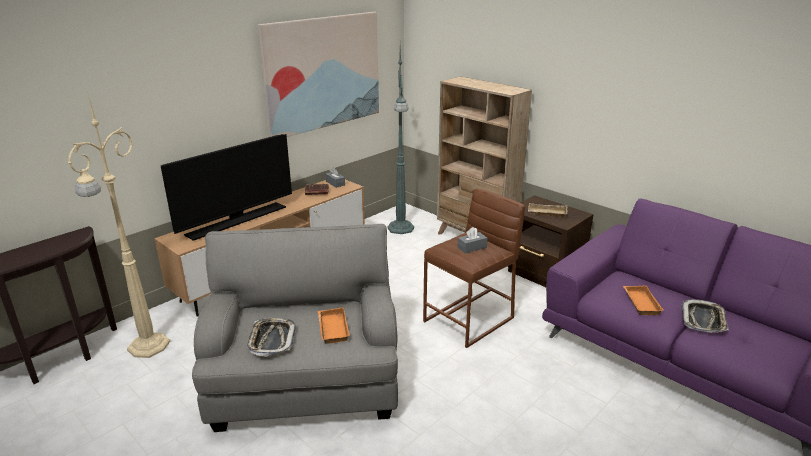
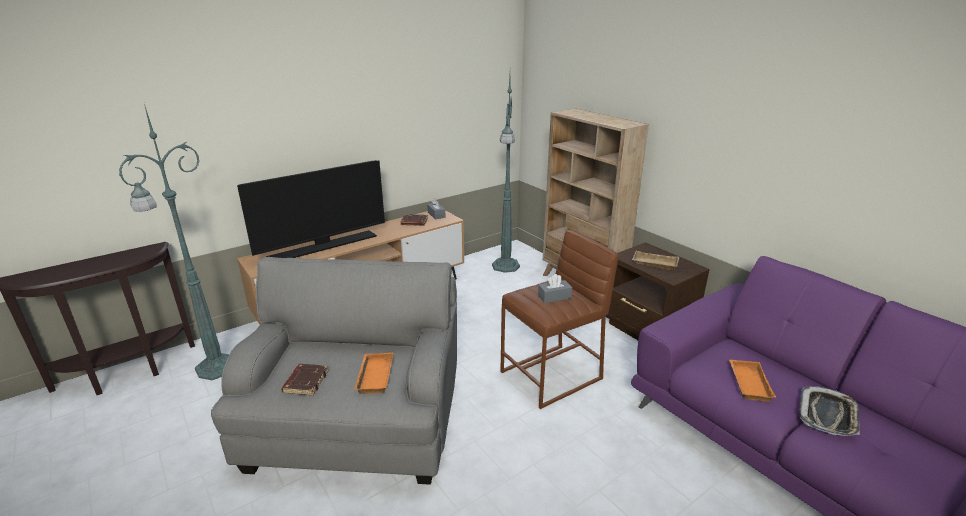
camera: 10 degrees right, 0 degrees up
beige floor lamp [68,91,170,358] -> green floor lamp [119,104,229,380]
tray [247,318,296,357] -> brown book [281,364,328,396]
picture [257,12,379,137] -> none

